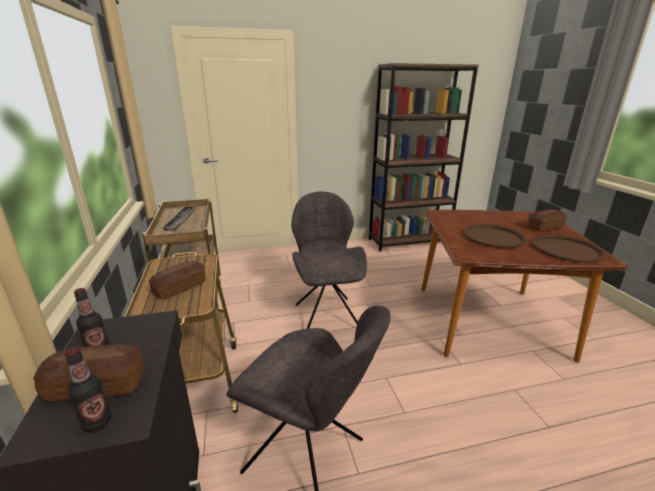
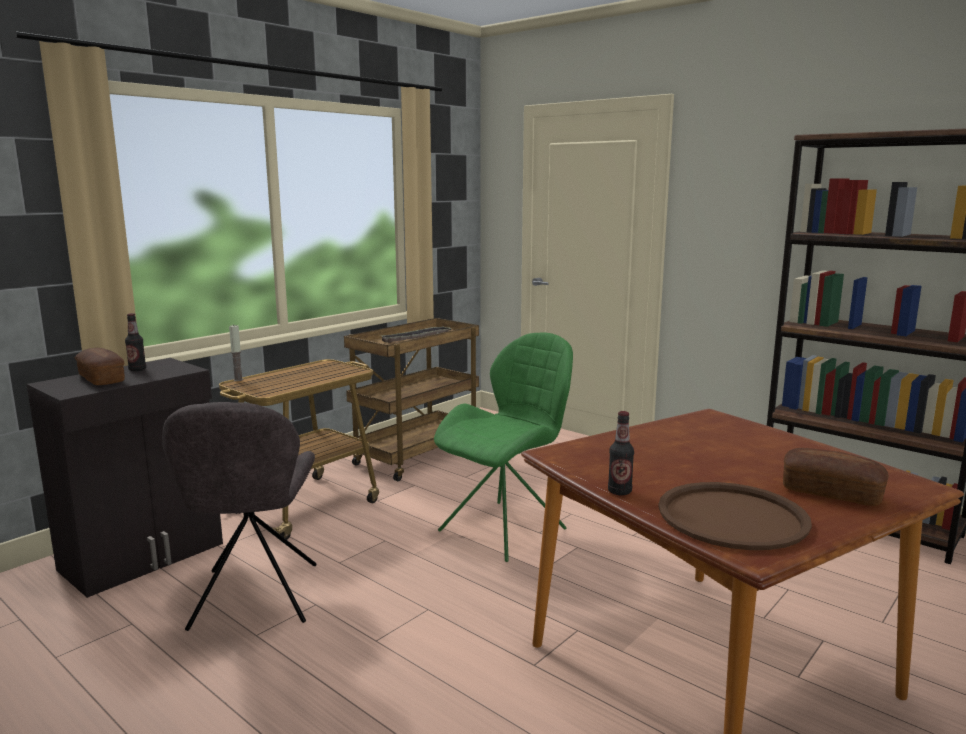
camera: 55 degrees right, 10 degrees down
bottle [65,347,111,432] -> bottle moved to [608,411,634,495]
bread [149,261,206,299] -> none
grey chair [291,191,367,328] -> green chair [434,333,573,562]
brown tray [463,224,527,249] -> none
none -> candle [229,324,243,381]

